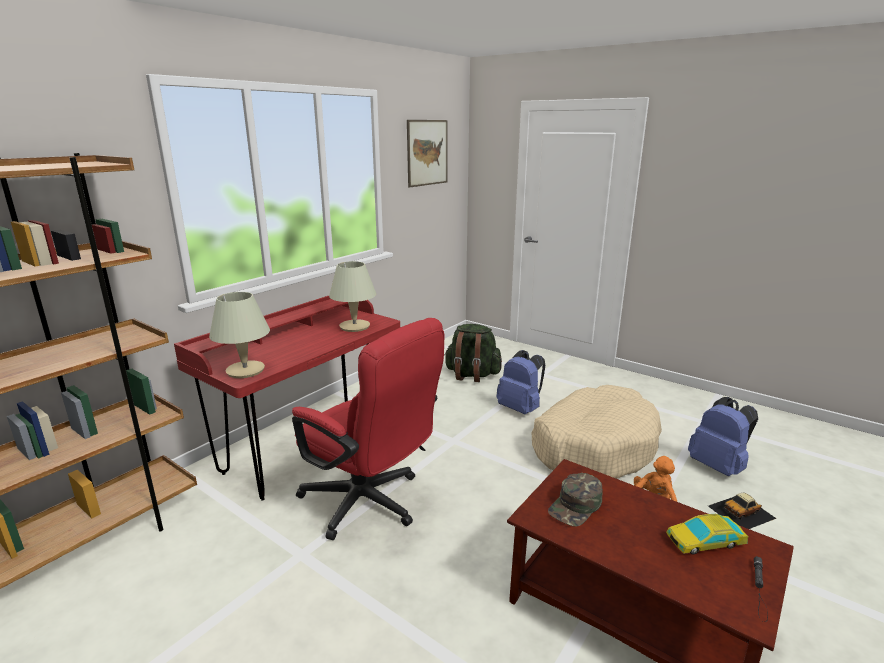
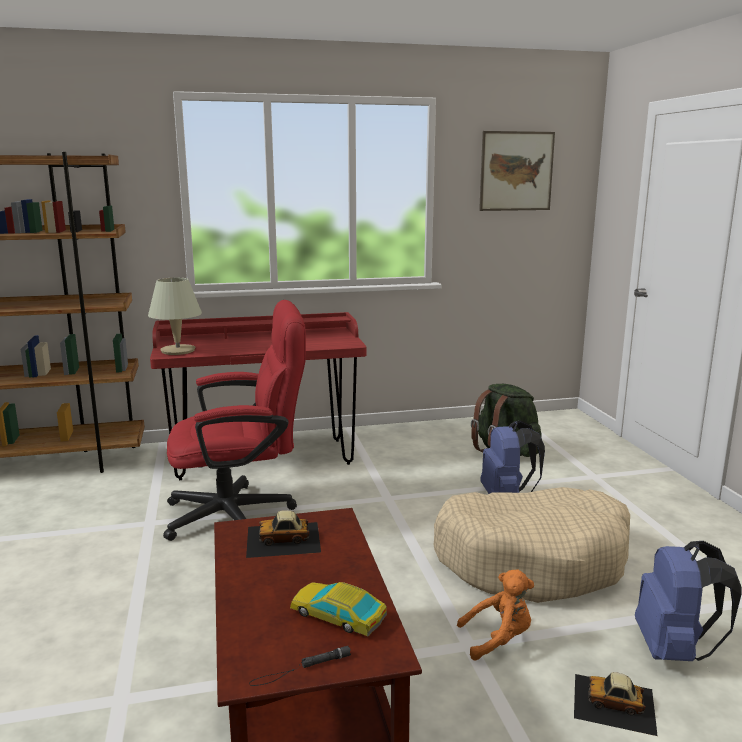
camera: 40 degrees right, 5 degrees down
red office chair [292,318,444,540] -> red office chair turned 90 degrees counterclockwise [163,300,306,541]
beige table lamp [329,261,376,332] -> none
green cap [548,473,603,526] -> toy car [246,510,321,558]

